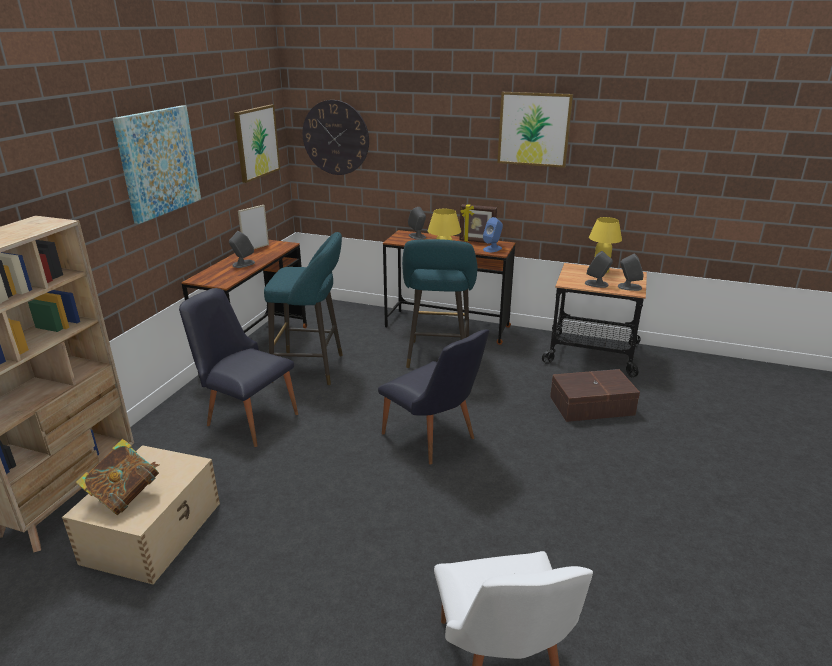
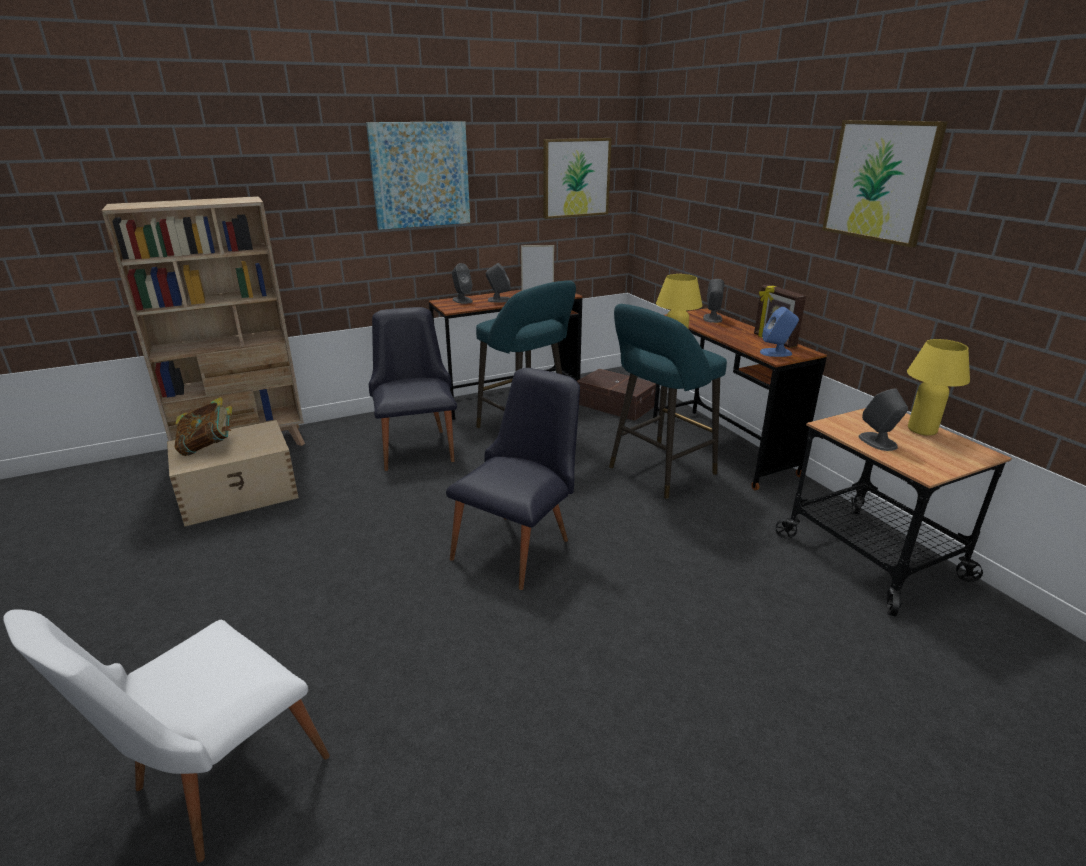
camera: 45 degrees right, 0 degrees up
wall clock [303,100,369,175] -> none
black chair [378,329,489,464] -> black chair turned 150 degrees counterclockwise [446,368,580,590]
brown storage box [550,369,640,422] -> brown storage box moved to [577,369,656,421]
grey speaker [618,253,644,291] -> grey speaker moved to [452,263,473,304]

